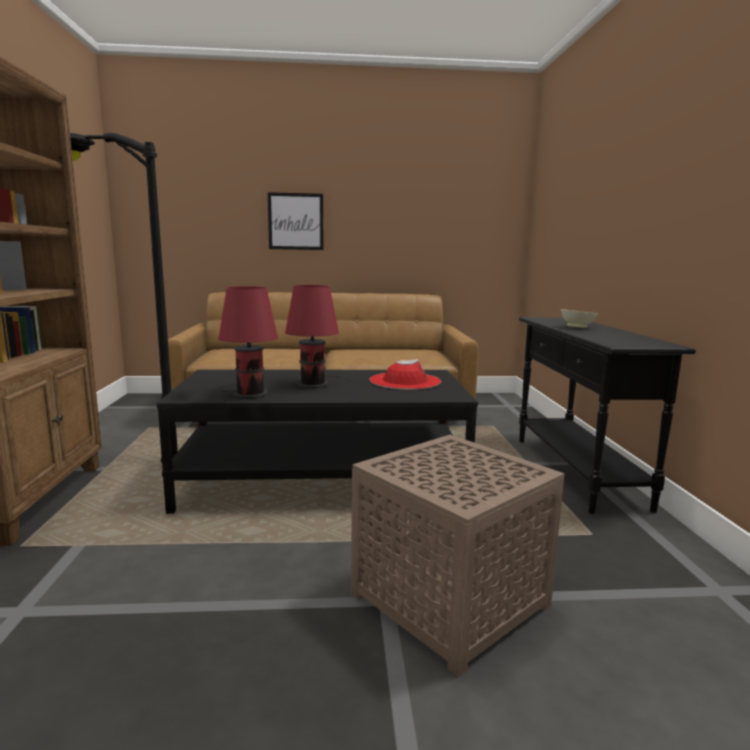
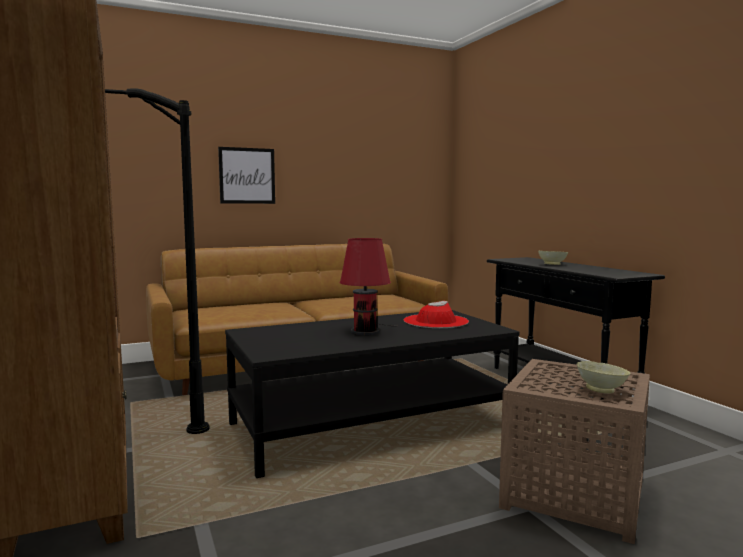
camera: 20 degrees left, 5 degrees down
red table lamp [218,286,279,399] -> none
none -> beige bowl [577,361,631,394]

